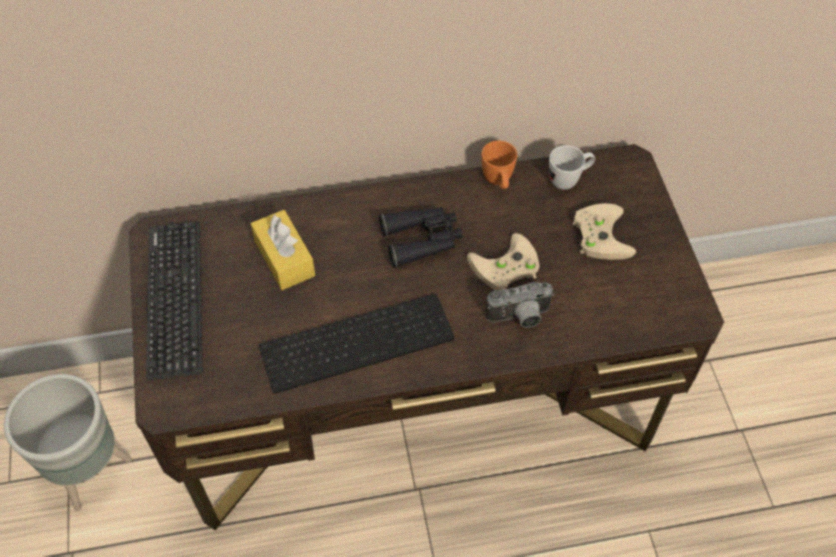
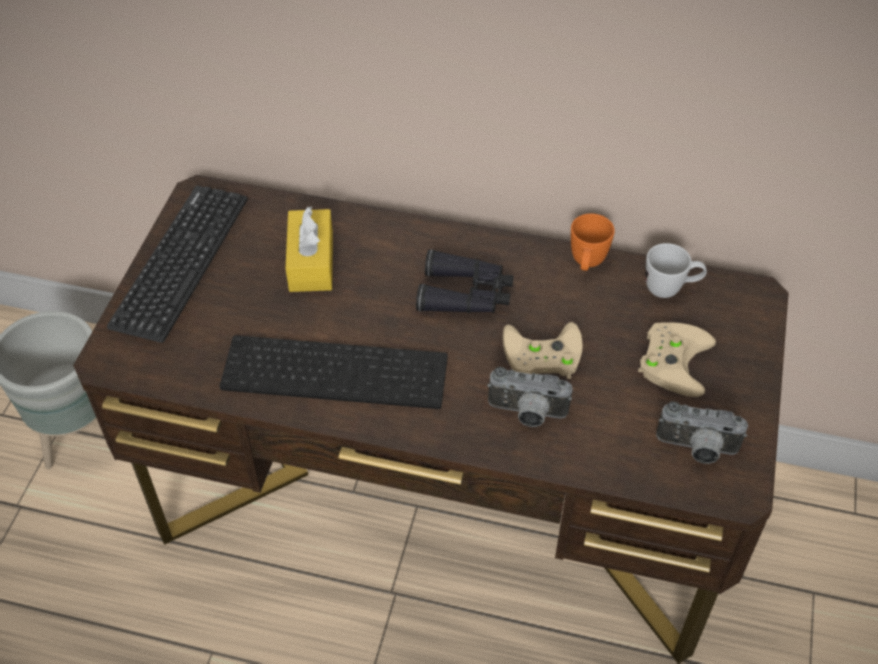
camera: 25 degrees right, 5 degrees down
none -> camera [656,401,748,464]

